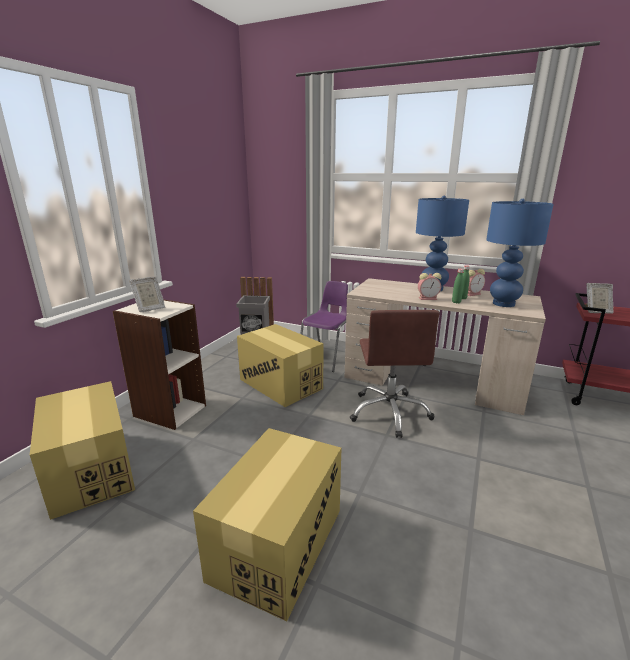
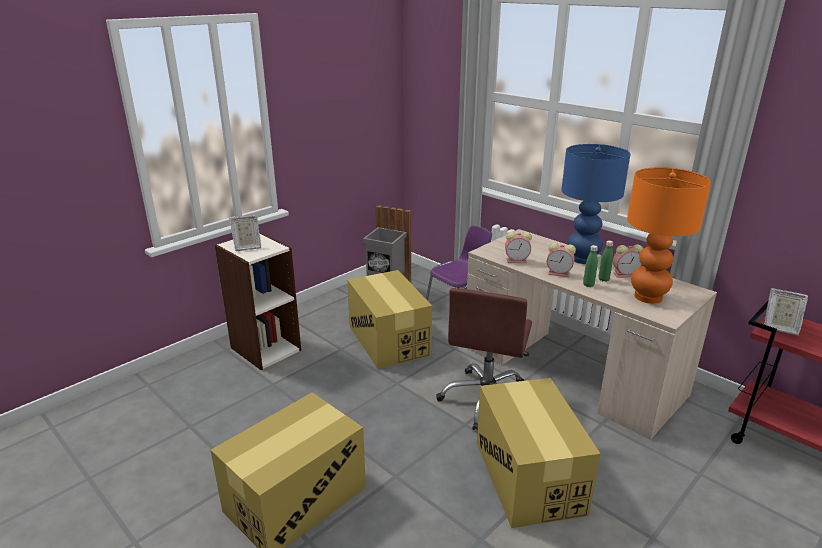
camera: 20 degrees right, 5 degrees up
cardboard box [30,381,135,520] -> cardboard box moved to [477,378,601,528]
blue table lamp [486,199,554,307] -> orange table lamp [627,167,711,304]
none -> alarm clock [505,232,532,263]

